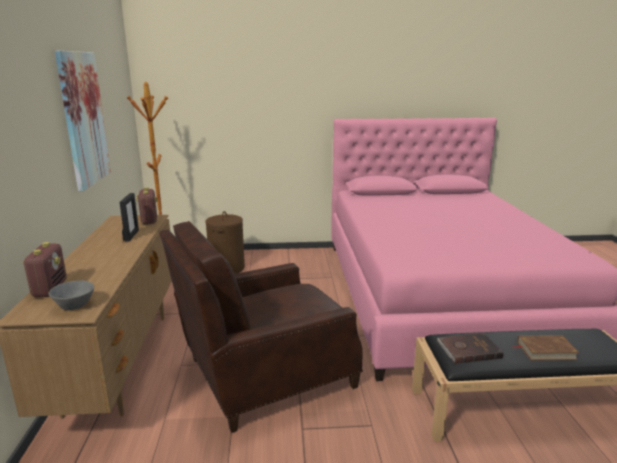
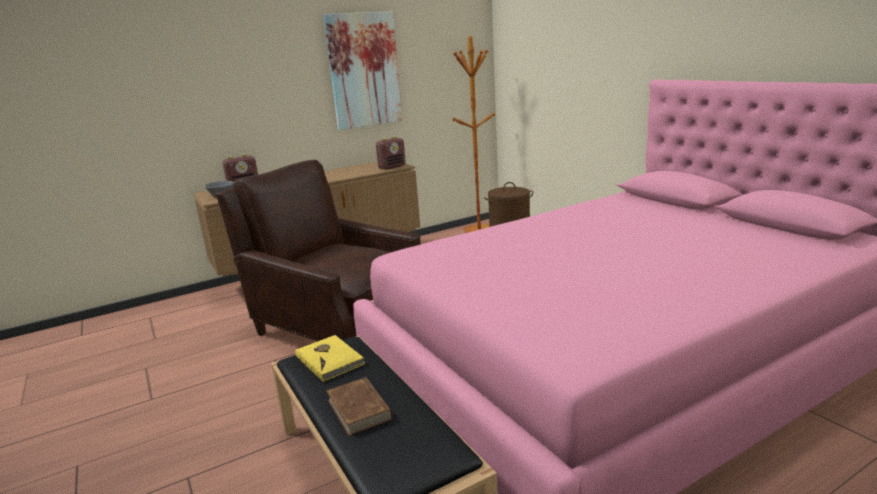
camera: 65 degrees right, 0 degrees up
picture frame [119,193,139,242] -> none
brown book [437,333,504,364] -> yellow book [295,335,365,382]

